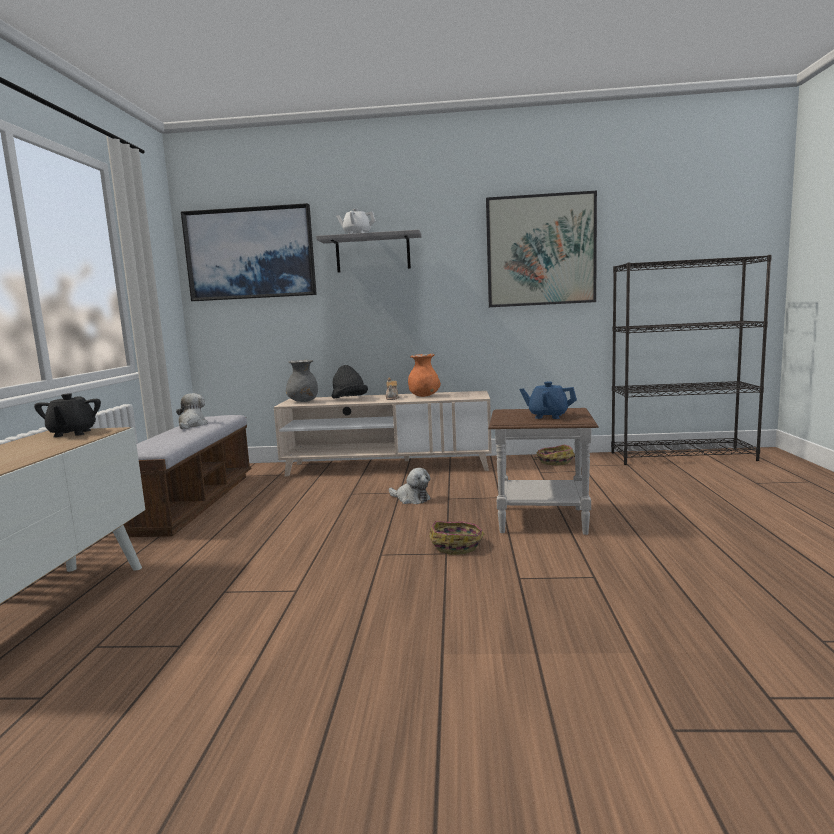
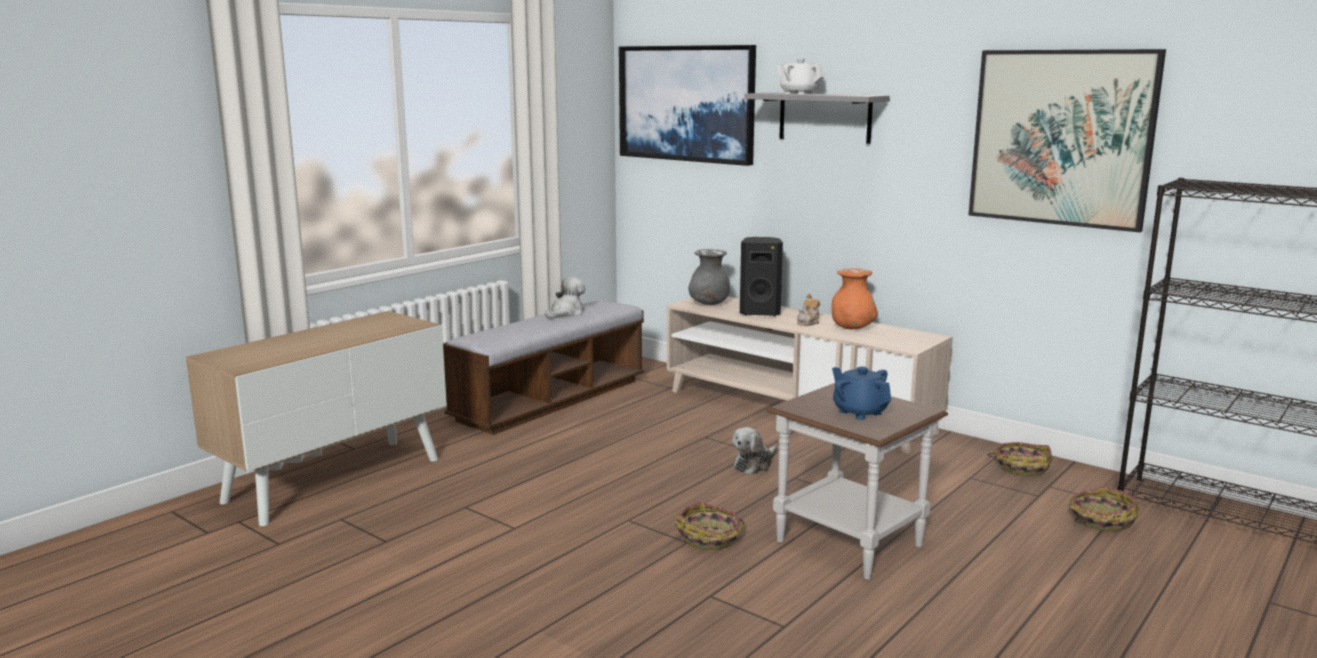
camera: 35 degrees right, 5 degrees up
black teapot [34,393,101,437] -> none
black hat [332,365,368,398] -> black speaker [740,237,783,316]
plush toy [389,468,431,504] -> plush toy turned 60 degrees clockwise [732,427,777,475]
none -> basket [1070,486,1139,532]

